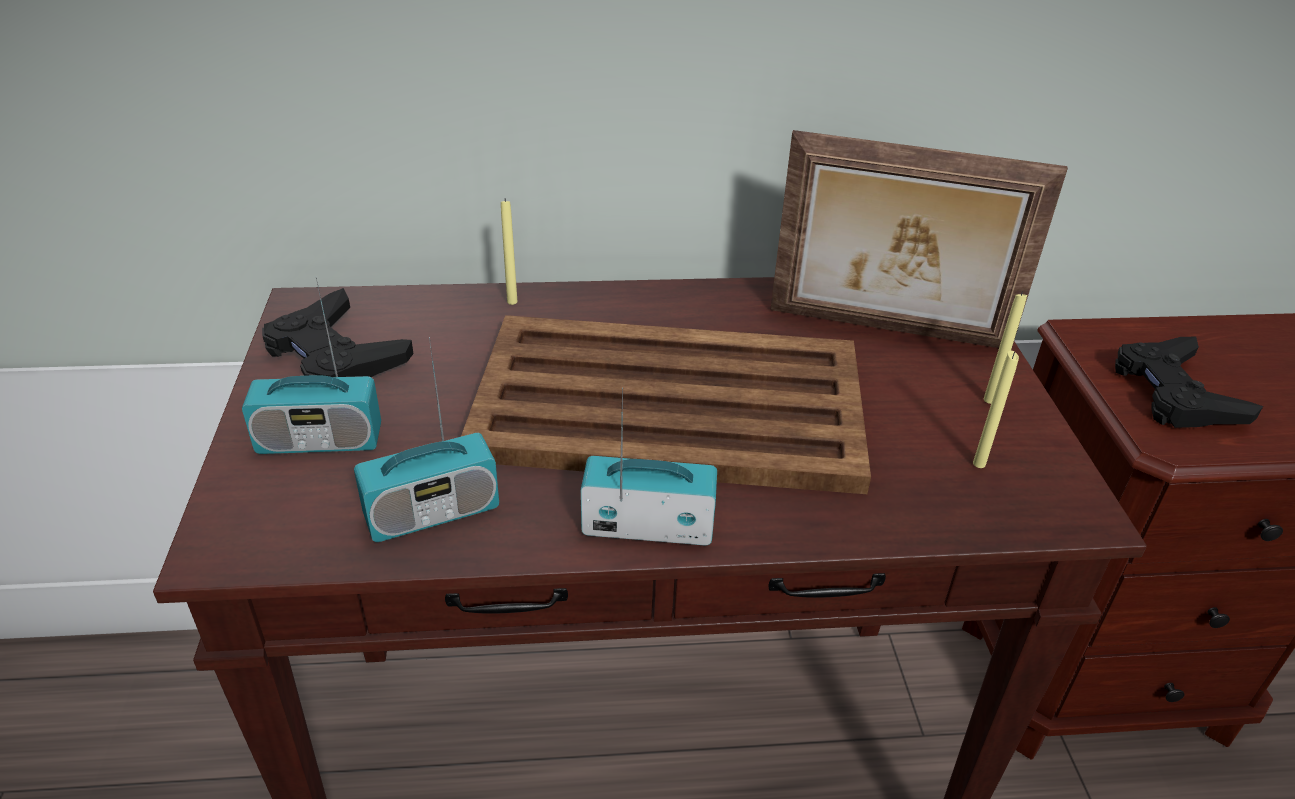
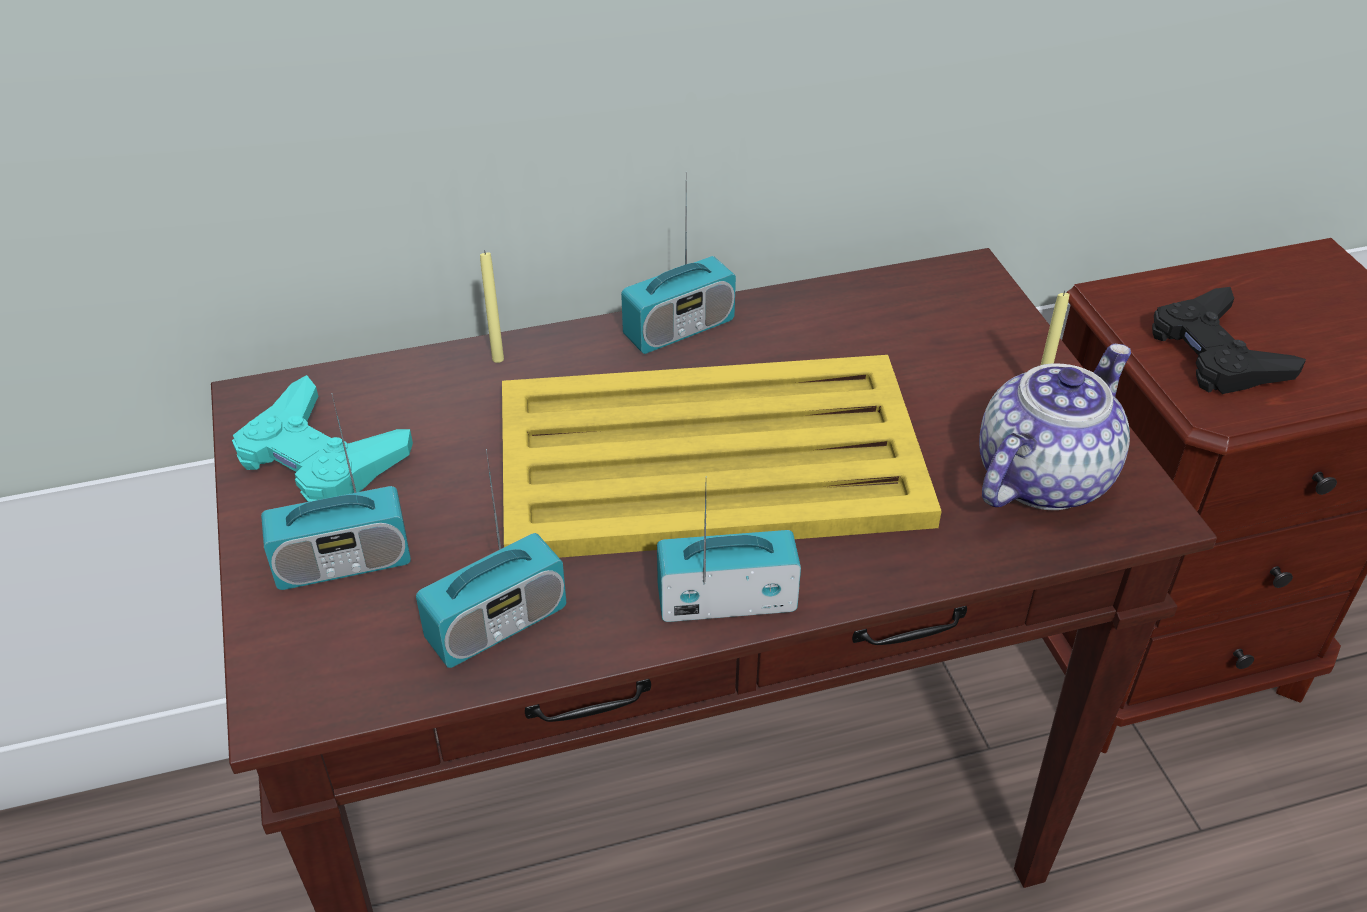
camera: 10 degrees left, 5 degrees up
black game controller [262,288,414,377] -> turquoise game controller [232,375,413,502]
brown tray [461,315,871,494] -> yellow tray [502,355,942,558]
picture frame [770,130,1068,348] -> none
yellow candle [973,351,1019,468] -> teapot [979,344,1131,510]
none -> radio [621,192,736,354]

